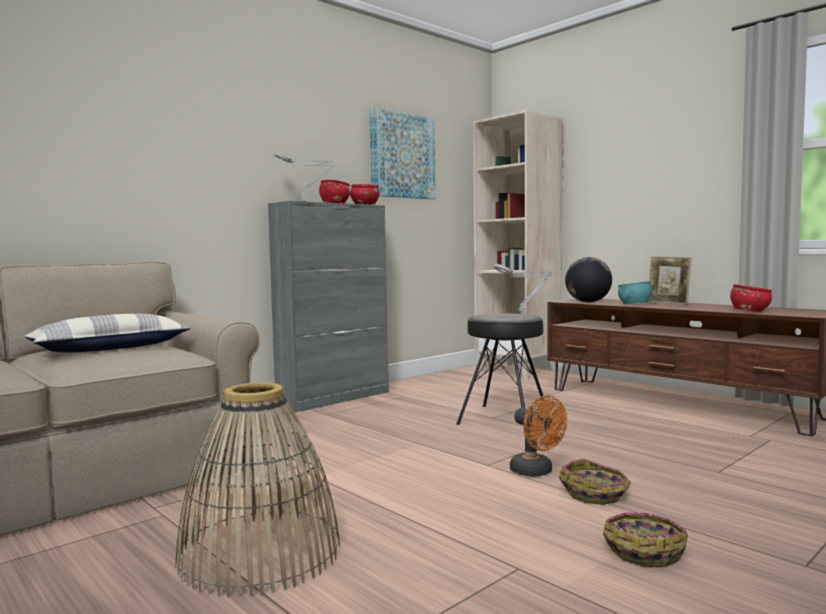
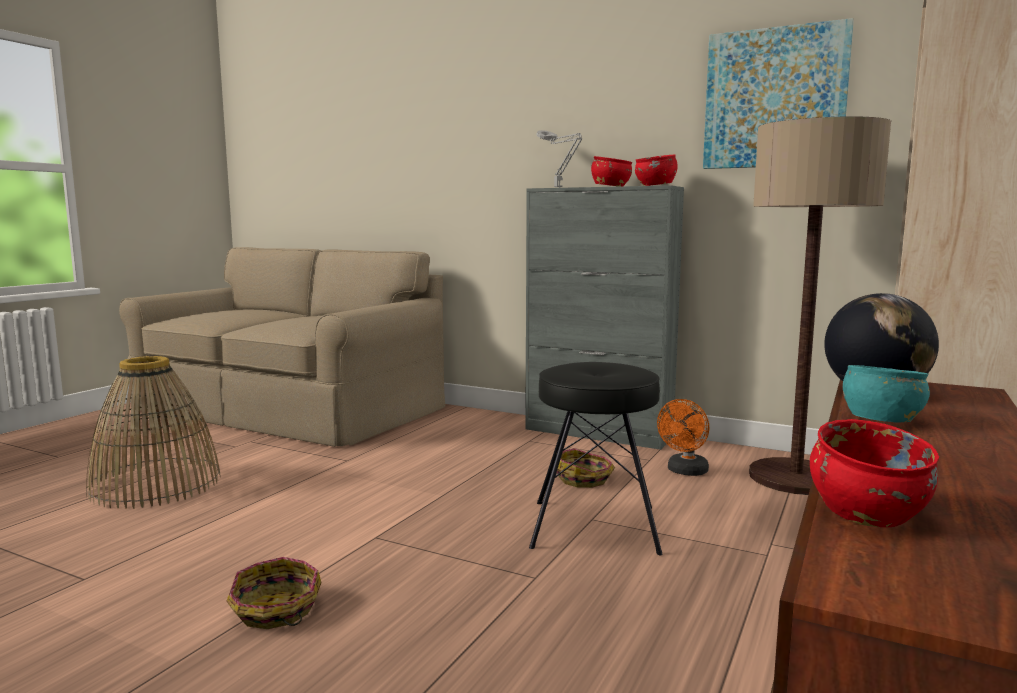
camera: 70 degrees right, 5 degrees up
pillow [24,314,191,352] -> none
grey table lamp [493,264,553,318] -> none
orange fan [510,396,567,477] -> orange fan moved to [657,399,709,476]
basket [603,513,688,567] -> basket moved to [557,448,615,488]
picture frame [648,256,691,305] -> none
none -> floor lamp [749,116,891,495]

